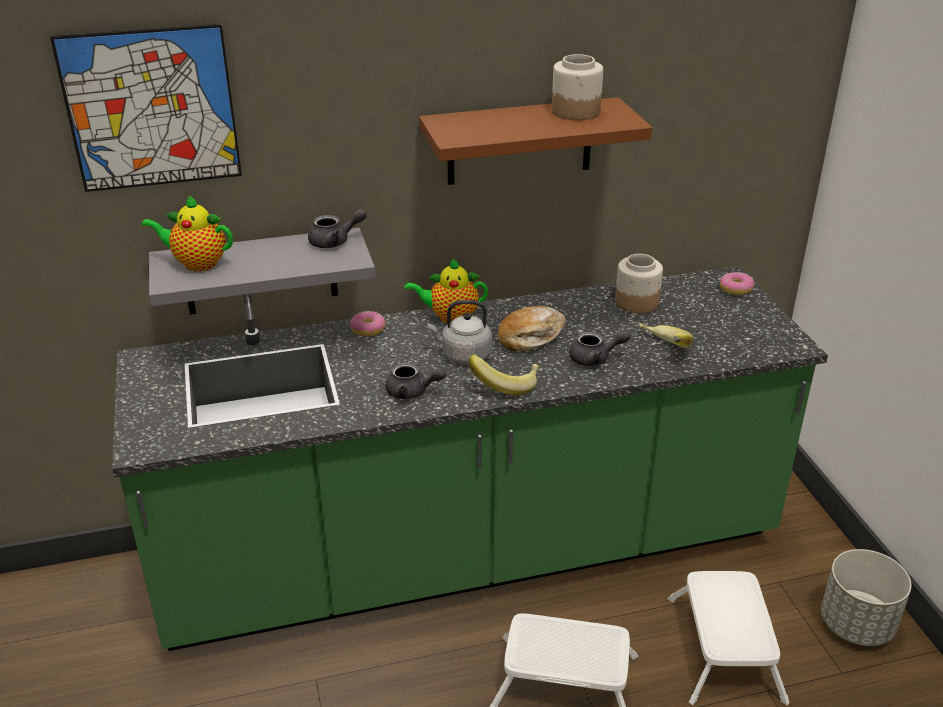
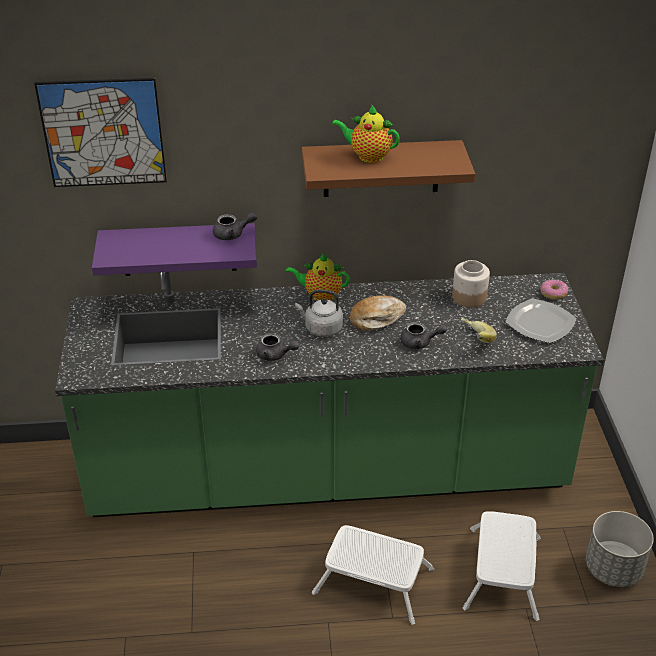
camera: 10 degrees right, 5 degrees up
teapot [141,195,233,271] -> teapot moved to [331,105,400,163]
grey shelf [149,228,375,315] -> purple shelf [92,223,257,276]
donut [350,311,386,337] -> none
banana [469,354,540,395] -> none
jar [552,54,603,120] -> none
none -> plate [505,298,577,343]

